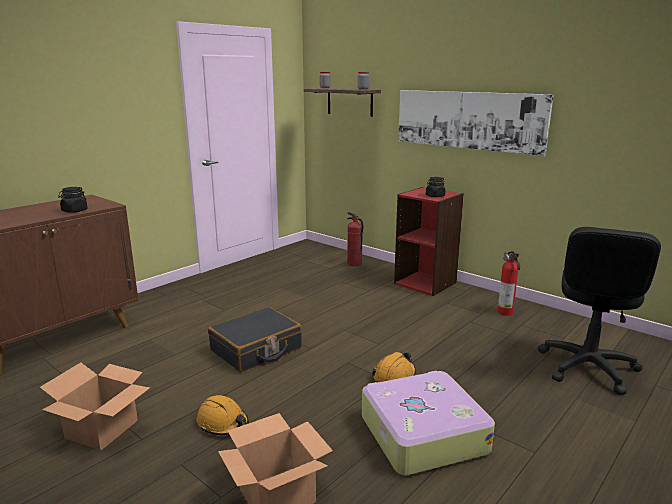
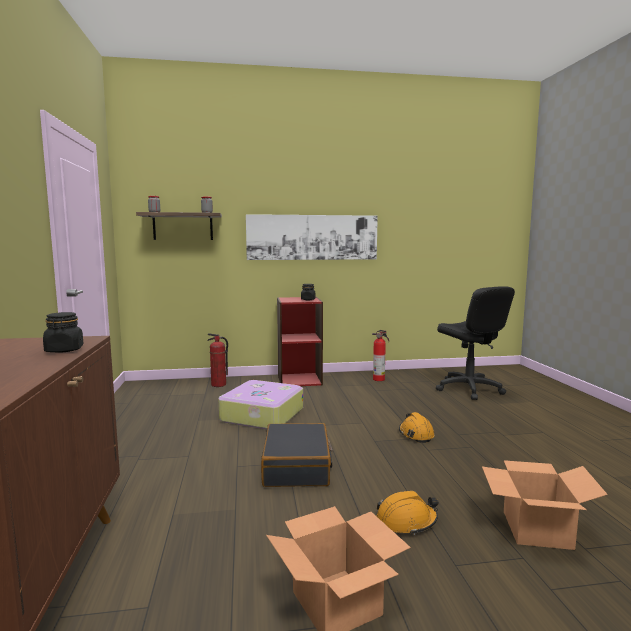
camera: 50 degrees left, 10 degrees down
suitcase [362,371,495,475] -> suitcase moved to [219,380,303,430]

